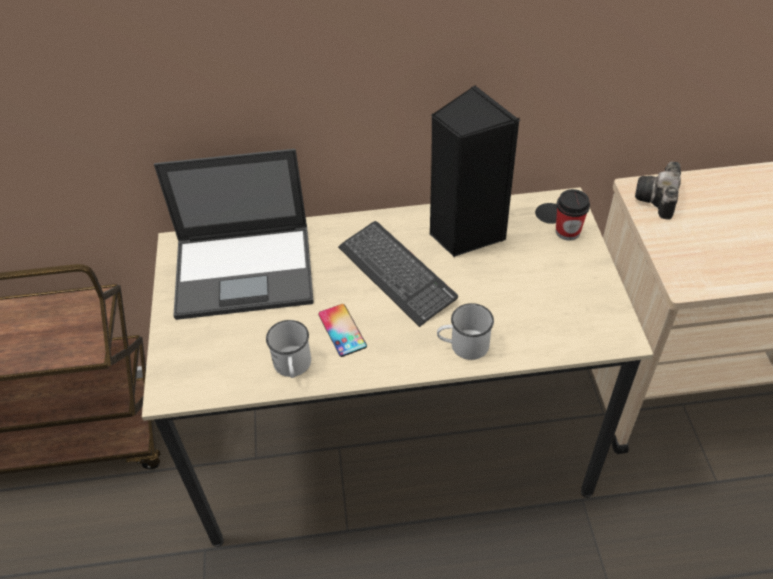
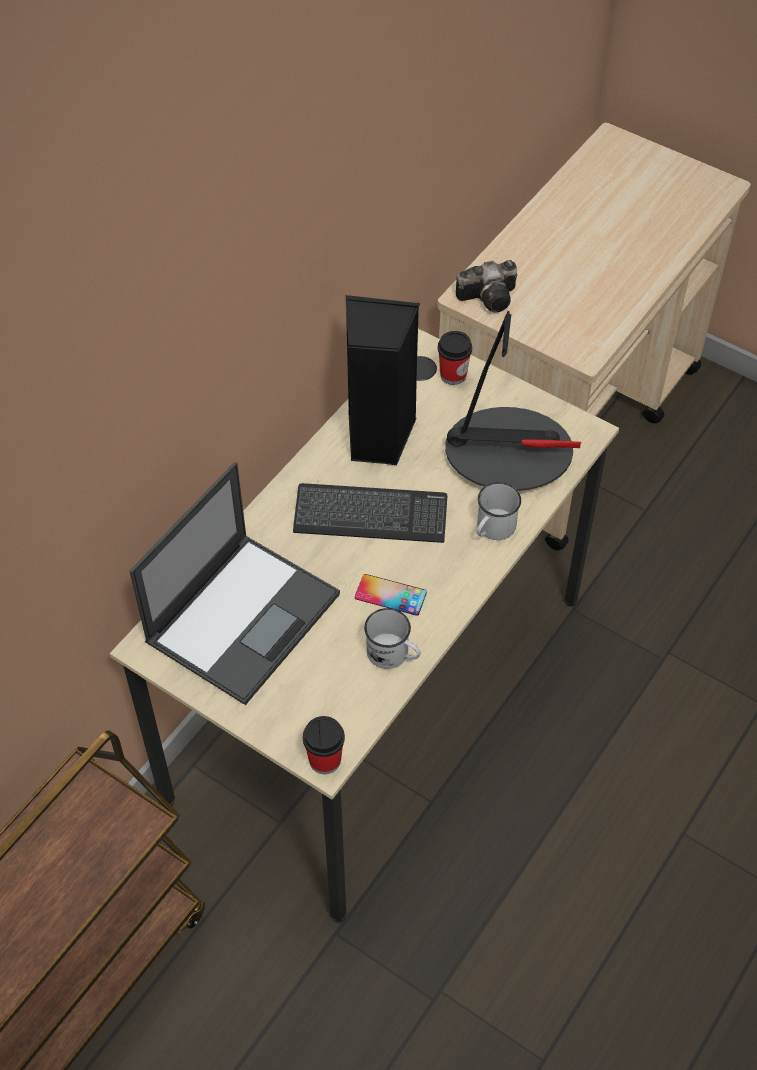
camera: 50 degrees left, 5 degrees up
camera [635,162,681,220] -> camera turned 75 degrees counterclockwise [456,260,517,313]
none -> cup [303,716,345,774]
none -> table lamp [445,311,581,491]

